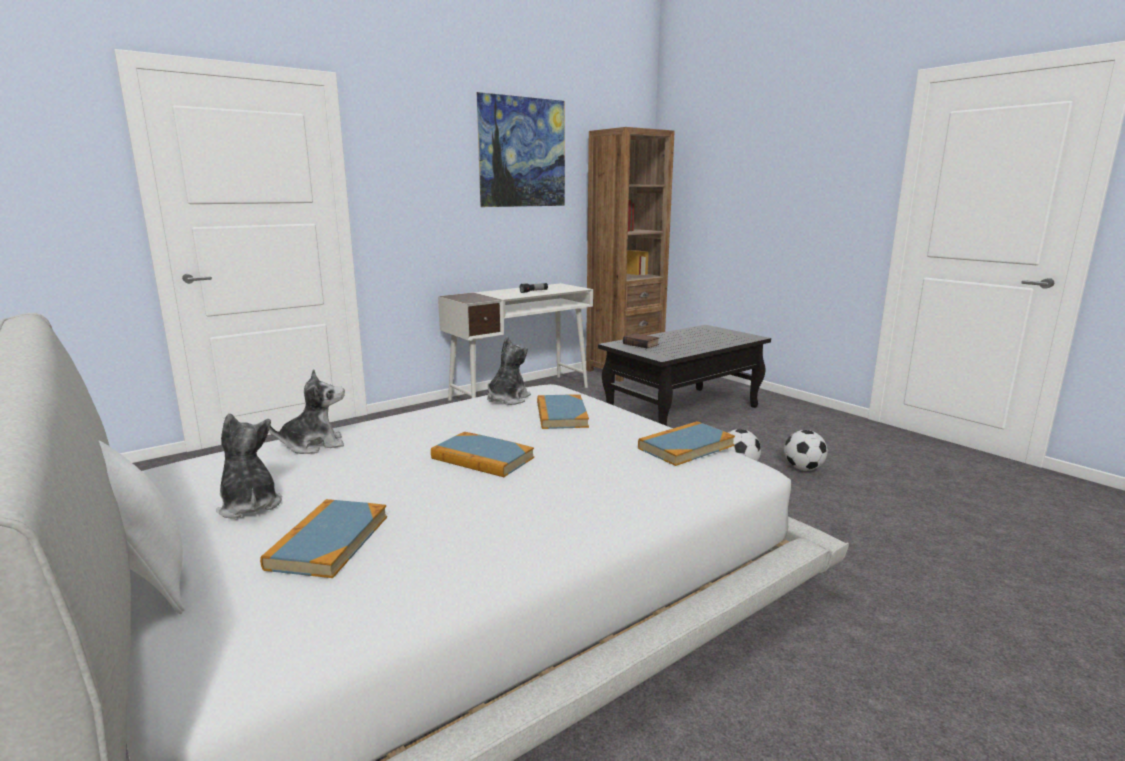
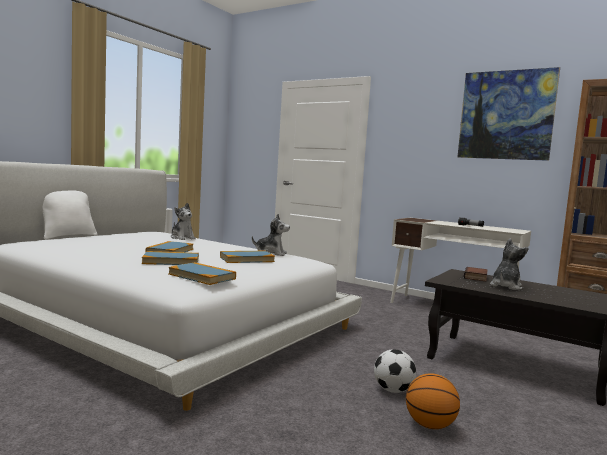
camera: 70 degrees right, 10 degrees down
plush toy [216,413,282,519] -> plush toy moved to [490,239,529,290]
book [260,499,387,578] -> book moved to [142,251,199,265]
football [784,430,828,471] -> basketball [406,373,460,429]

